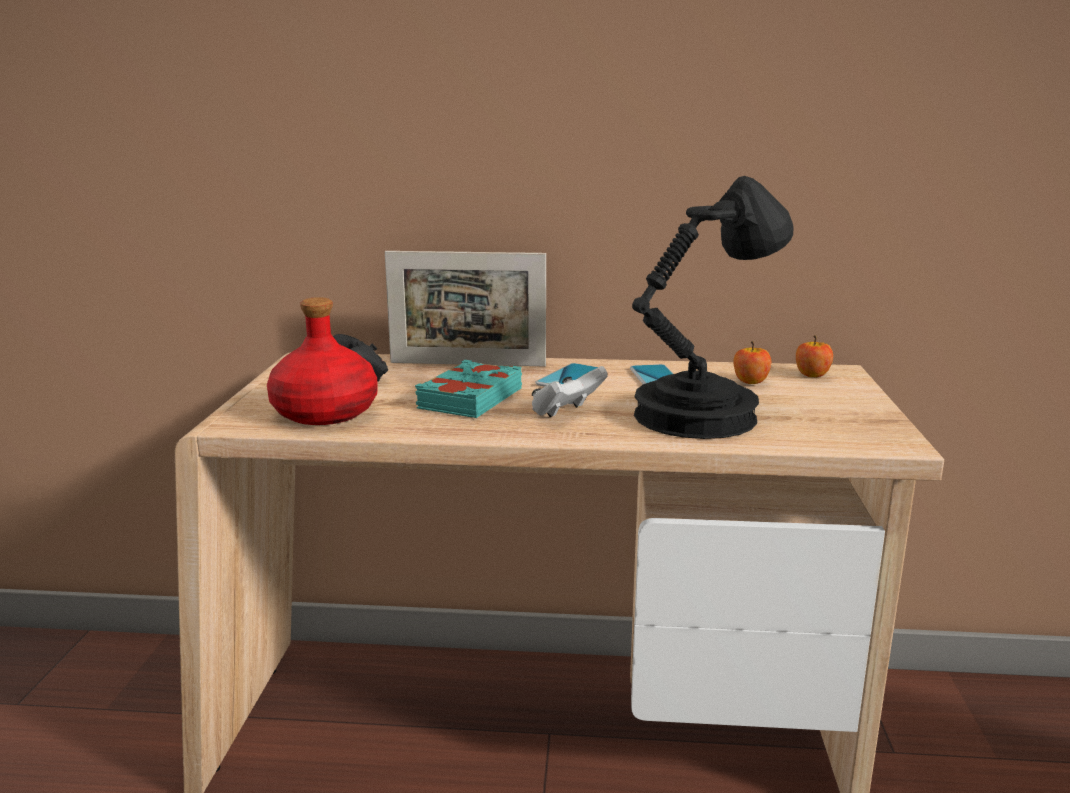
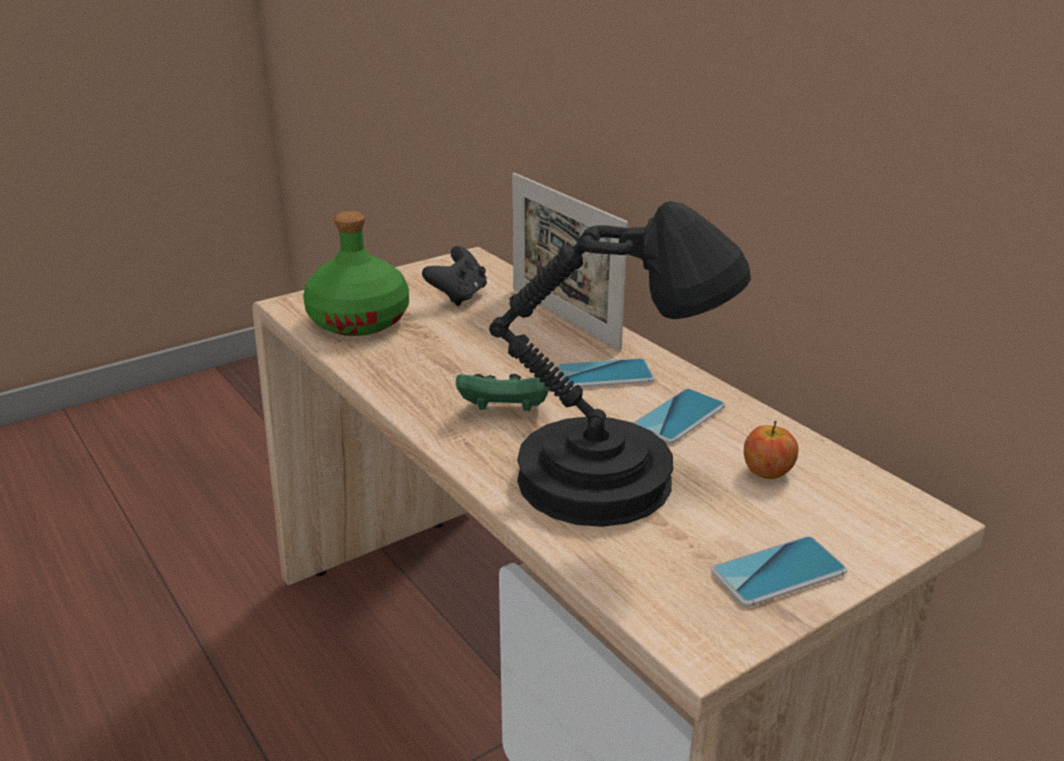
camera: 50 degrees right, 10 degrees up
red bottle [267,297,377,425] -> green bottle [303,211,409,336]
turquoise book [415,360,522,418] -> none
white game controller [532,366,608,417] -> green game controller [456,374,550,411]
apple [796,335,833,377] -> none
none -> phone [711,536,847,606]

